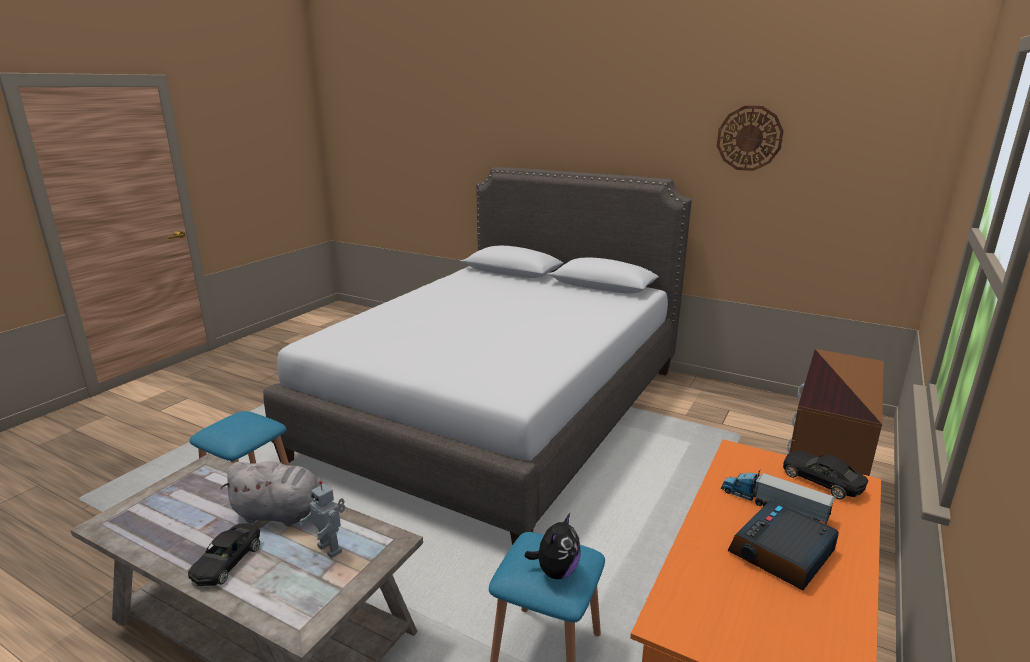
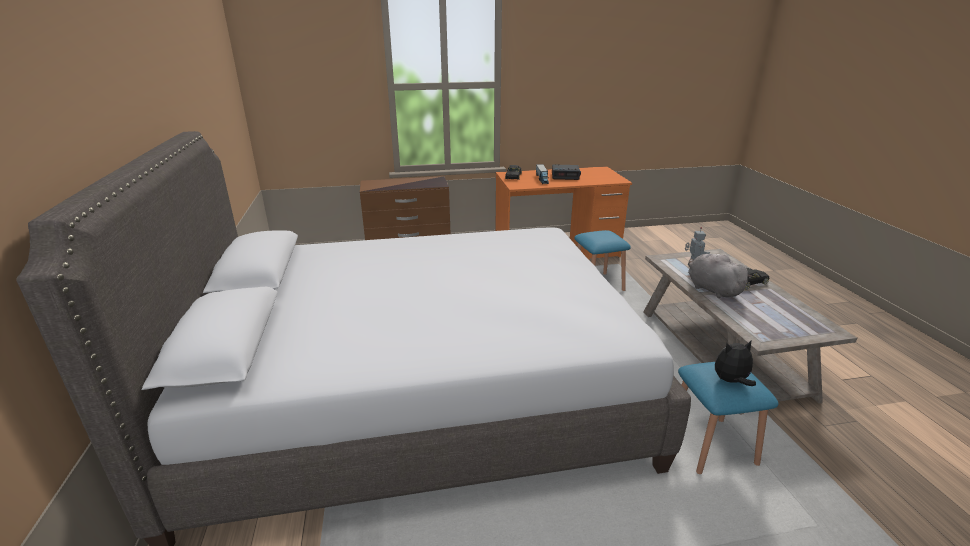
camera: 130 degrees left, 5 degrees up
plush toy [525,513,581,579] -> plush toy moved to [715,341,756,386]
wall clock [717,106,784,171] -> none

